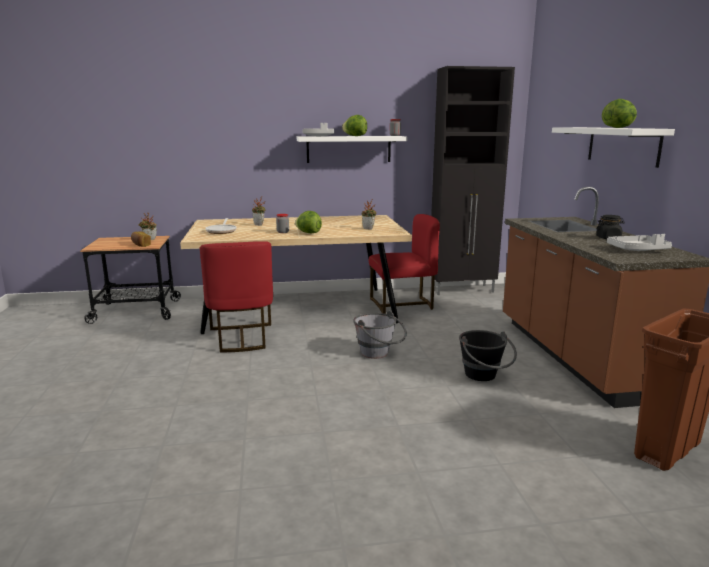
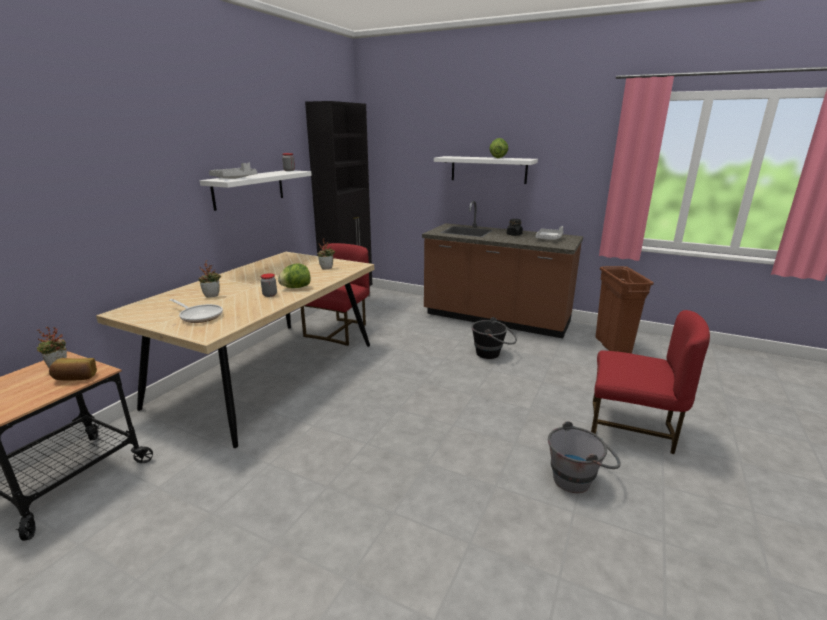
camera: 55 degrees left, 5 degrees up
red chair [200,241,273,352] -> red chair moved to [591,310,710,454]
lettuce [342,115,367,136] -> none
grey bucket [353,311,407,359] -> grey bucket moved to [548,421,621,493]

